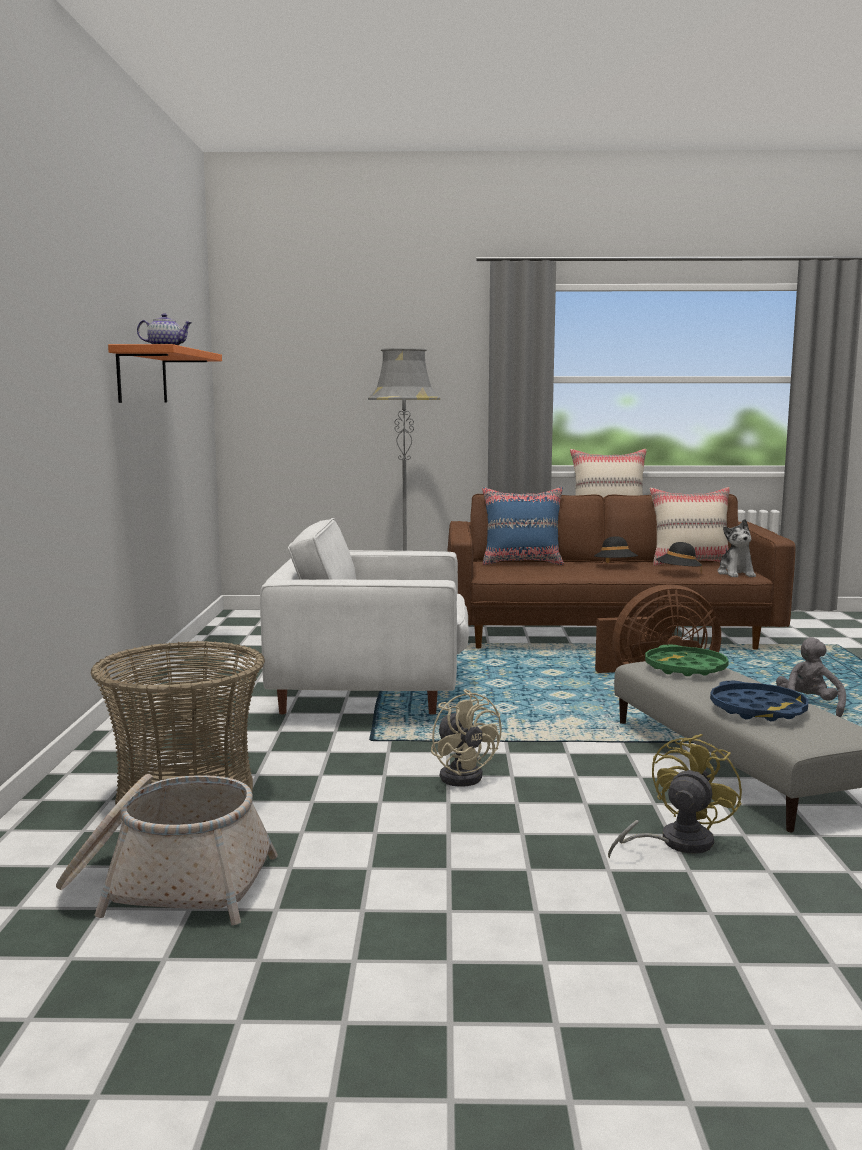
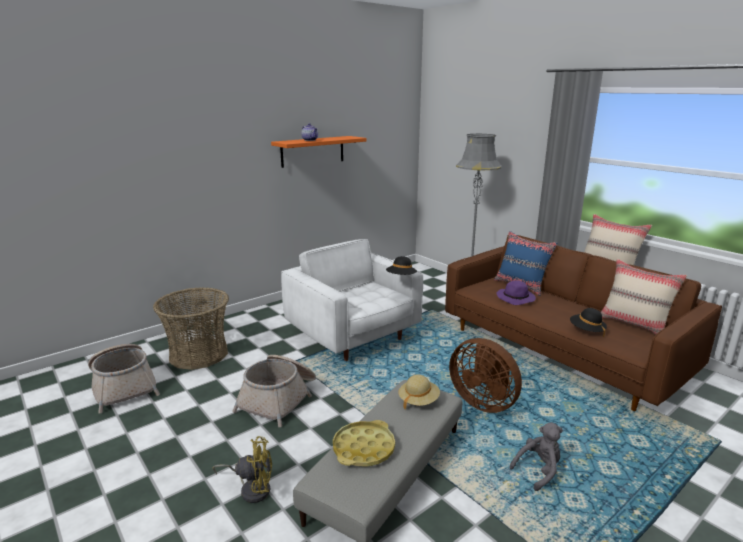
camera: 50 degrees right, 10 degrees up
beige fan [431,689,502,787] -> basket [232,355,316,427]
black hat [594,536,638,563] -> black hat moved to [386,256,417,275]
green tray [645,645,729,676] -> beige hat [398,374,440,409]
blue tray [710,681,809,721] -> yellow tray [333,420,395,467]
plush toy [718,519,756,577] -> none
none -> purple hat [496,280,536,305]

